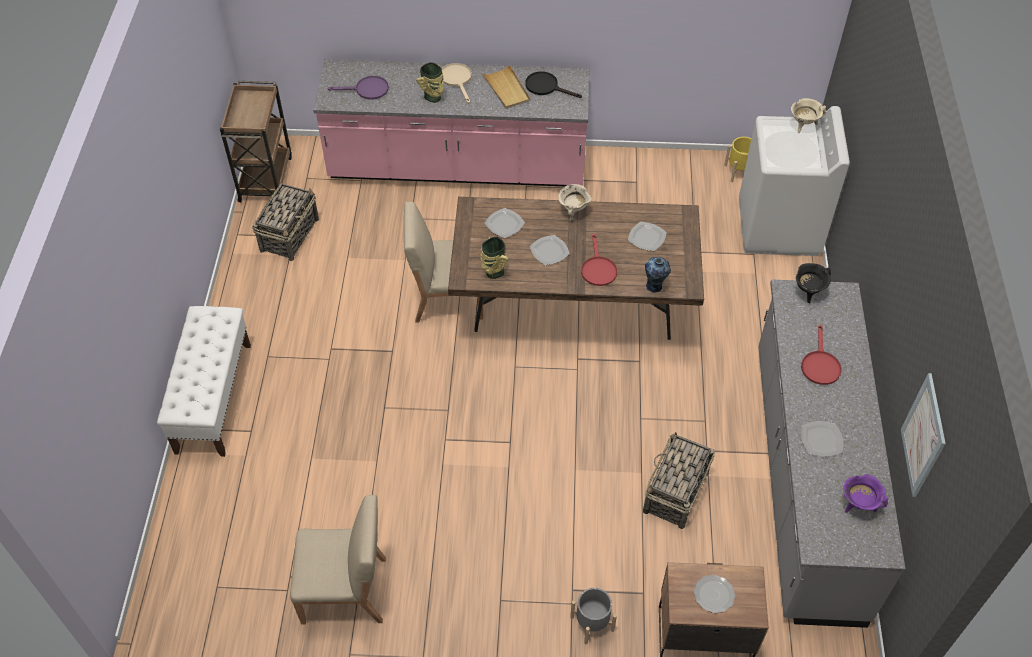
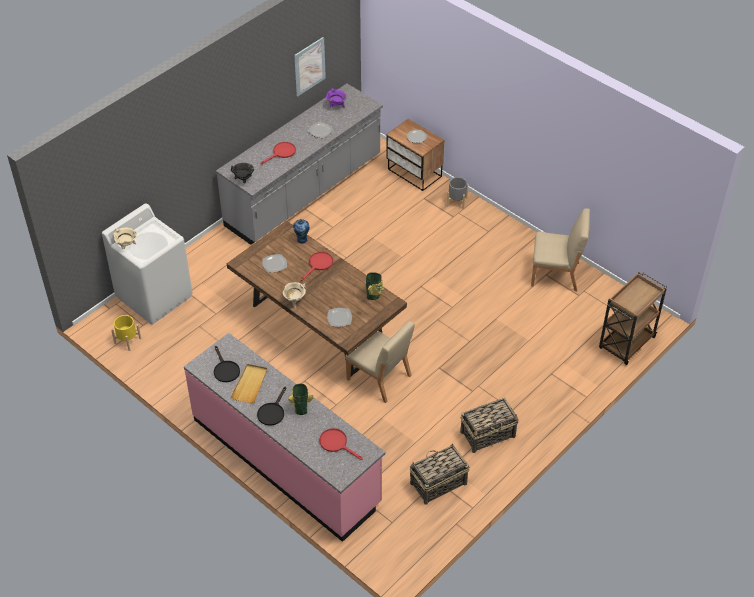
camera: 140 degrees left, 5 degrees down
white bench [157,306,251,457] -> none
brown cart [220,81,292,202] -> brown cart moved to [599,272,667,365]
beige chair [290,495,386,625] -> beige chair turned 150 degrees clockwise [531,208,590,291]
purple frying pan [328,76,389,100] -> red frying pan [319,428,363,460]
beige frying pan [442,63,472,104] -> black frying pan [257,386,286,426]
plate [530,235,570,265] -> none
basket [643,432,715,529] -> basket moved to [460,398,519,453]

